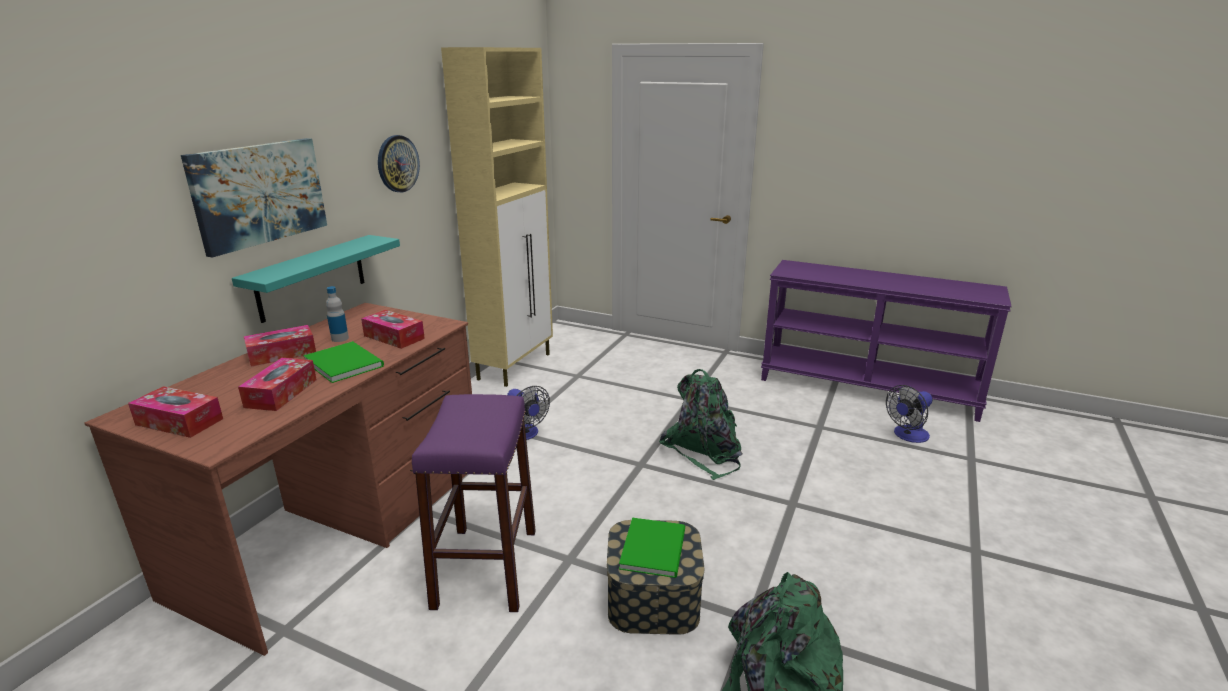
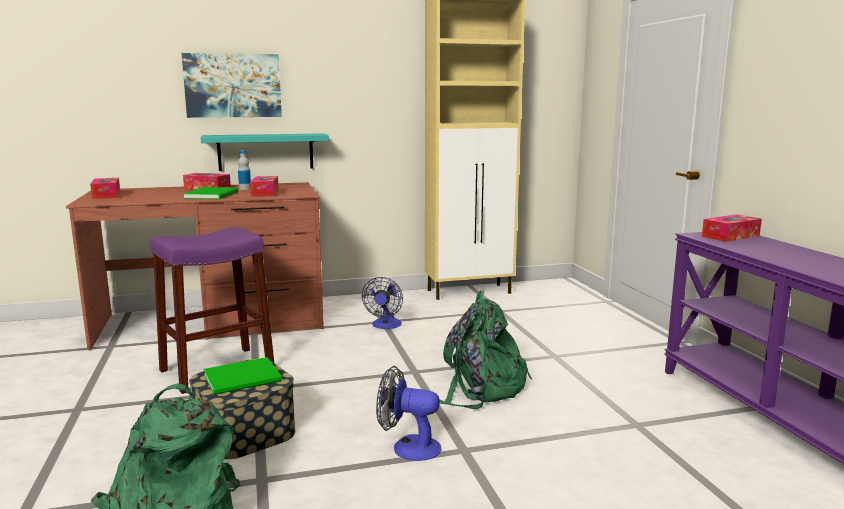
camera: 50 degrees right, 10 degrees down
tissue box [238,358,317,411] -> tissue box moved to [702,214,762,242]
wall clock [378,135,420,192] -> none
fan [886,385,932,443] -> fan moved to [376,366,441,461]

